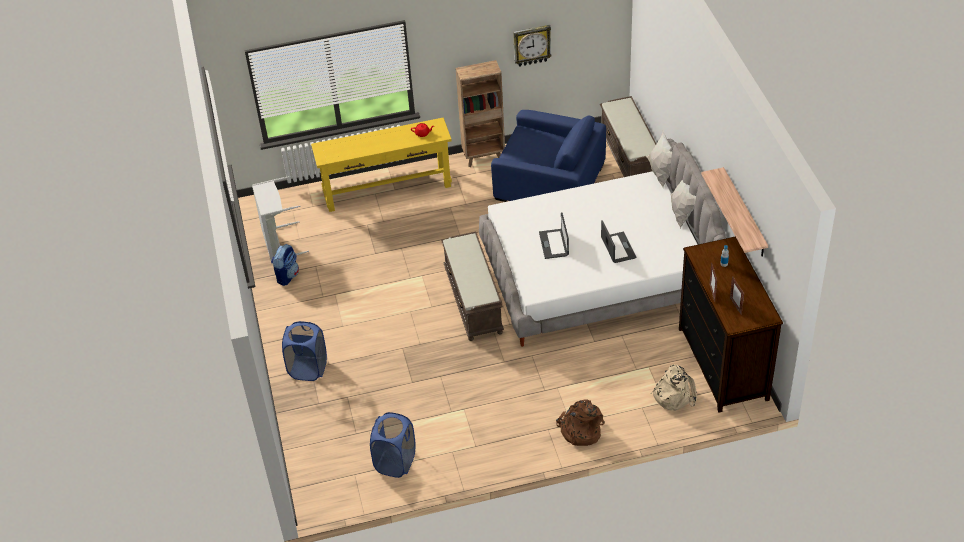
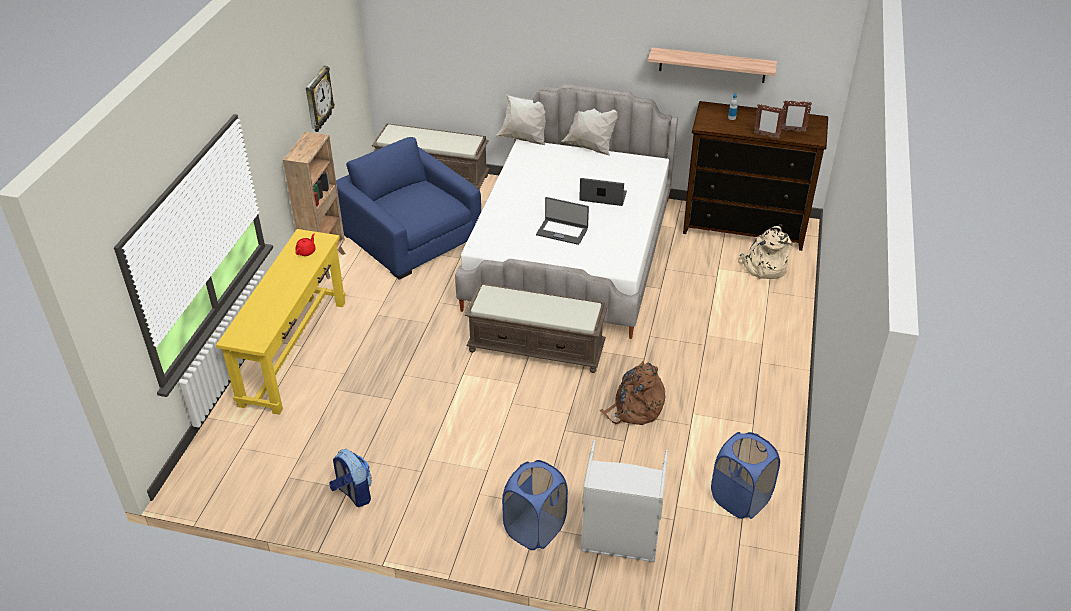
camera: 65 degrees left, 5 degrees down
grey laundry basket [252,176,309,260] -> grey laundry basket moved to [581,440,668,563]
blue armchair [491,110,606,202] -> blue armchair turned 90 degrees counterclockwise [336,137,481,280]
brown backpack [556,400,605,446] -> brown backpack moved to [600,361,666,425]

